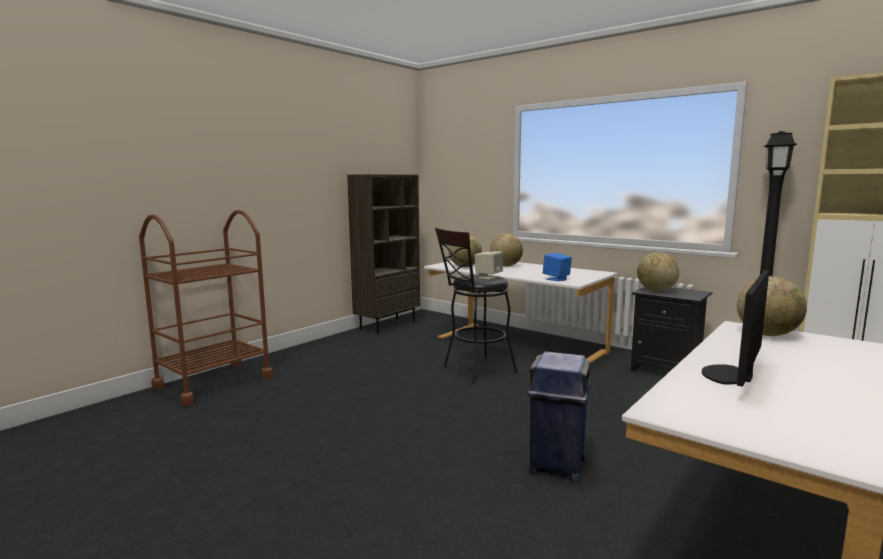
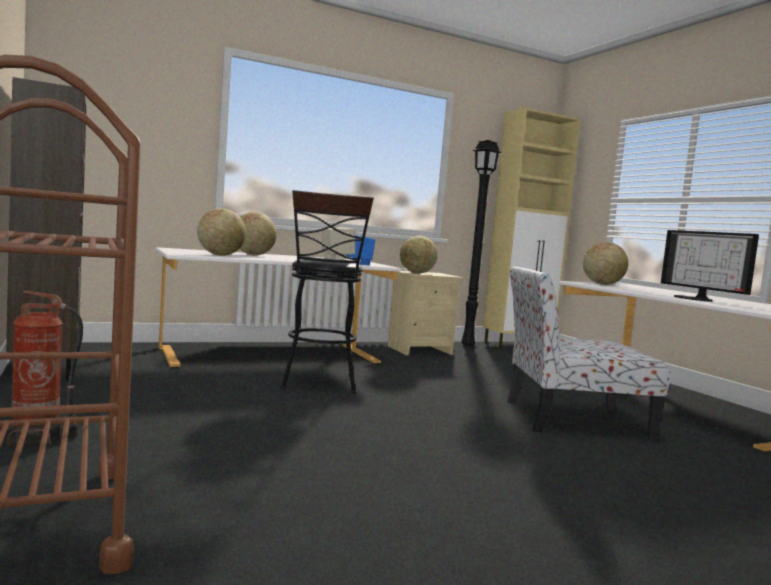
camera: 65 degrees left, 5 degrees down
blue trash can [527,351,591,483] -> chair [507,266,671,440]
black nightstand [631,287,712,372] -> beige nightstand [388,271,464,355]
none -> fire extinguisher [7,291,83,447]

